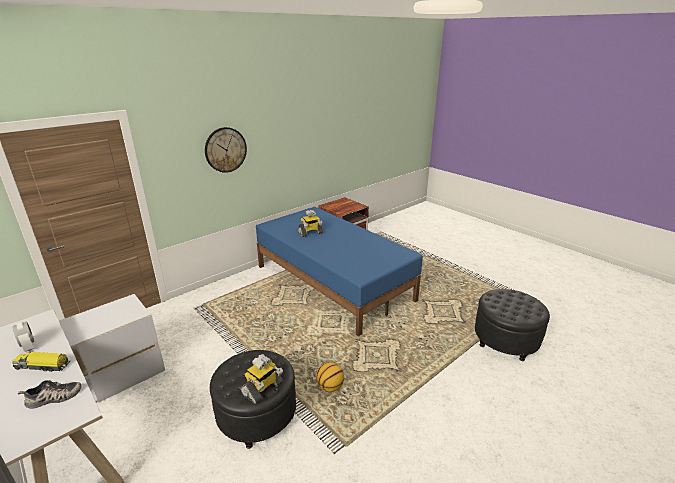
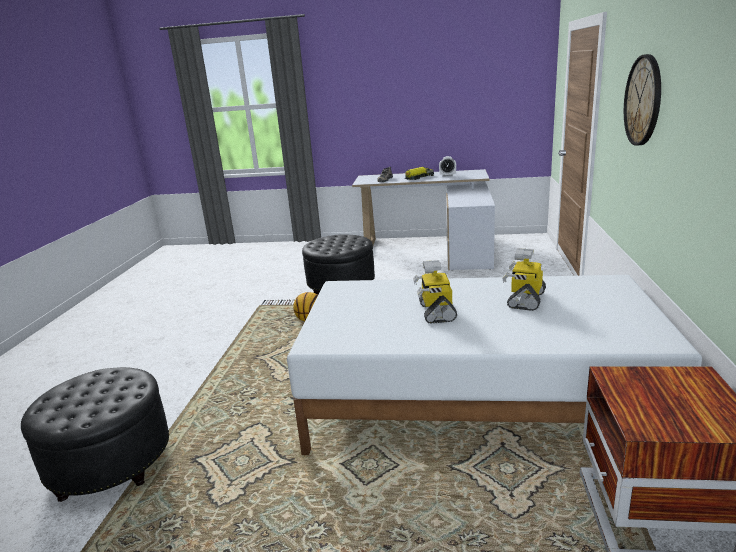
camera: 140 degrees right, 5 degrees down
toy robot [240,354,283,404] -> toy robot moved to [413,260,457,324]
blue bed [256,207,423,337] -> white bed [287,275,702,455]

